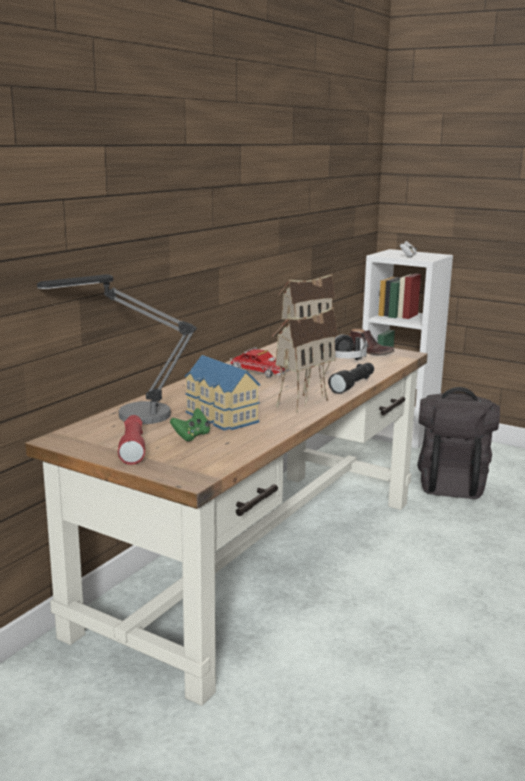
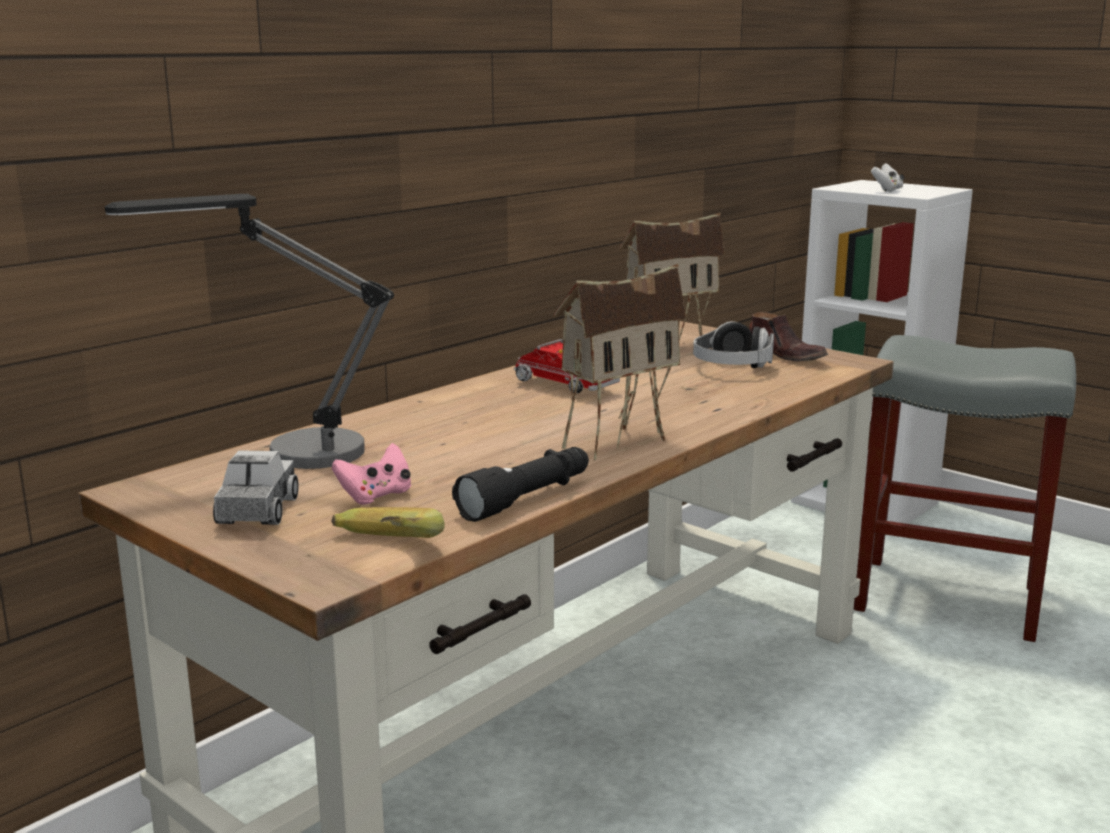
camera: 10 degrees right, 0 degrees up
red flashlight [118,415,145,465] -> toy truck [213,450,299,525]
green game controller [170,408,210,441] -> pink game controller [332,443,411,505]
toy house [185,355,260,431] -> none
black flashlight [328,363,374,394] -> black flashlight moved to [452,447,589,522]
black backpack [417,387,500,499] -> grey stool [854,335,1076,642]
none -> banana [331,507,444,538]

